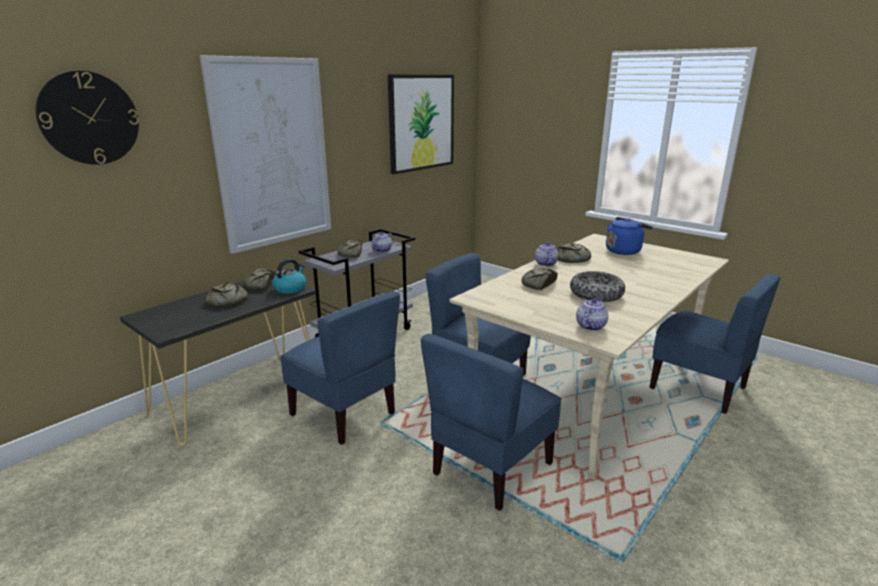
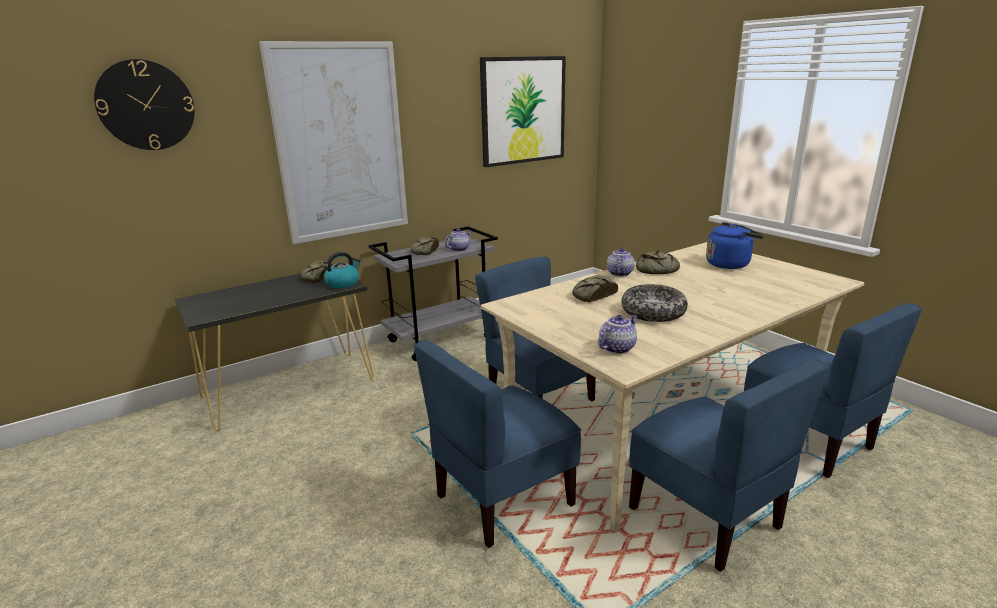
camera: 15 degrees right, 0 degrees up
bread [206,282,248,307] -> none
blue chair [280,291,400,445] -> blue chair moved to [629,359,829,572]

